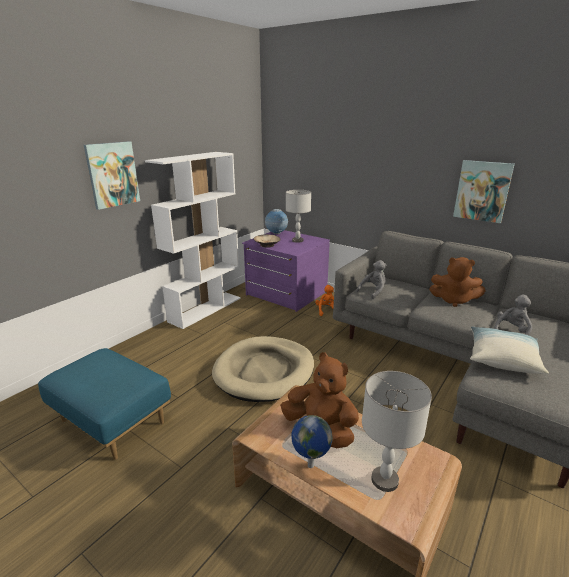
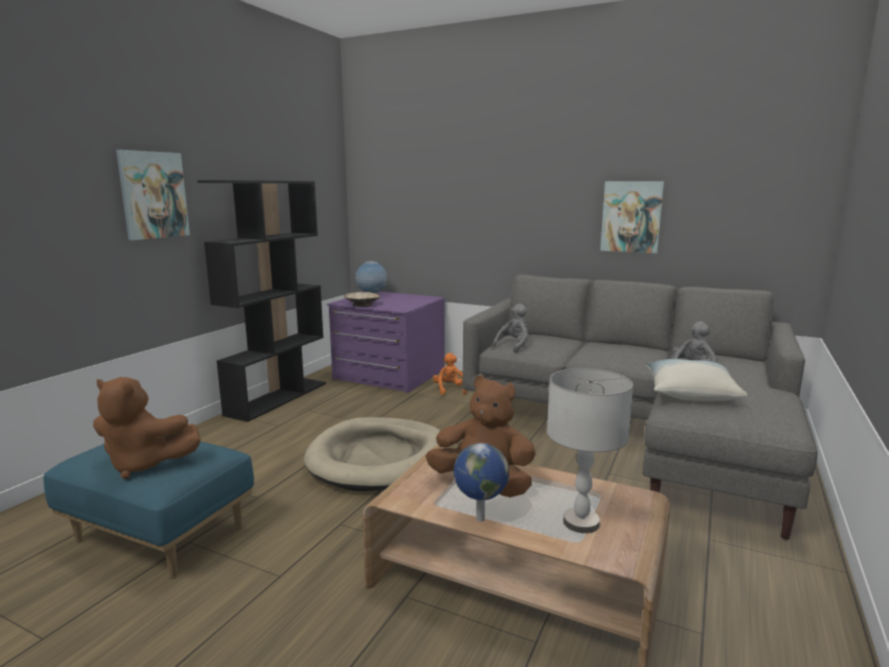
camera: 10 degrees left, 10 degrees down
white bookcase [145,152,241,329] -> black bookcase [198,180,326,422]
grey table lamp [286,190,311,243] -> none
brown plush toy [429,257,486,307] -> brown plush toy moved to [93,377,201,479]

